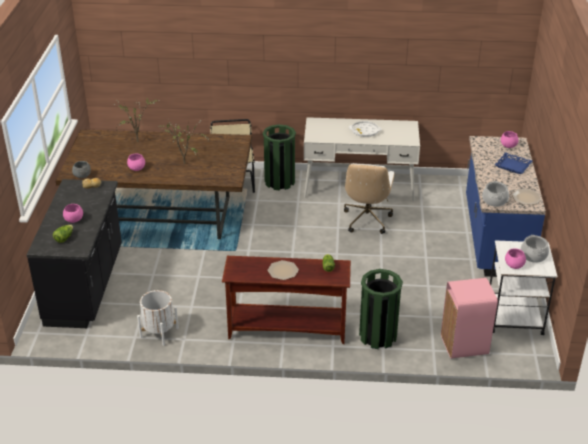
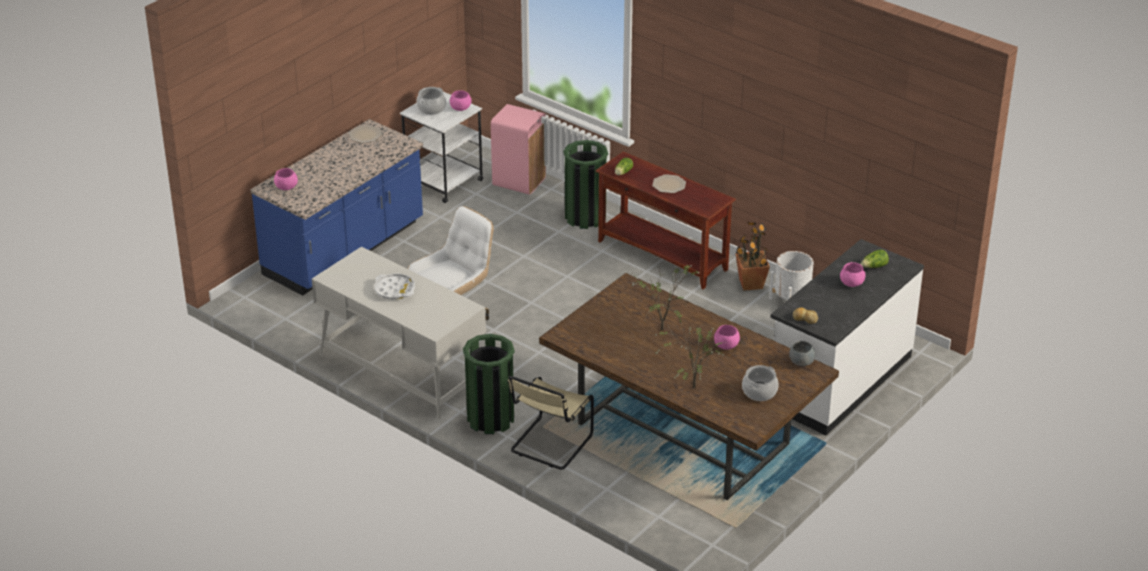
camera: 145 degrees left, 0 degrees up
black counter [27,179,122,328] -> white counter [770,239,924,435]
cooking pot [482,181,509,207] -> cooking pot moved to [742,365,779,401]
blue tray [495,152,532,174] -> none
none -> potted plant [736,222,770,291]

